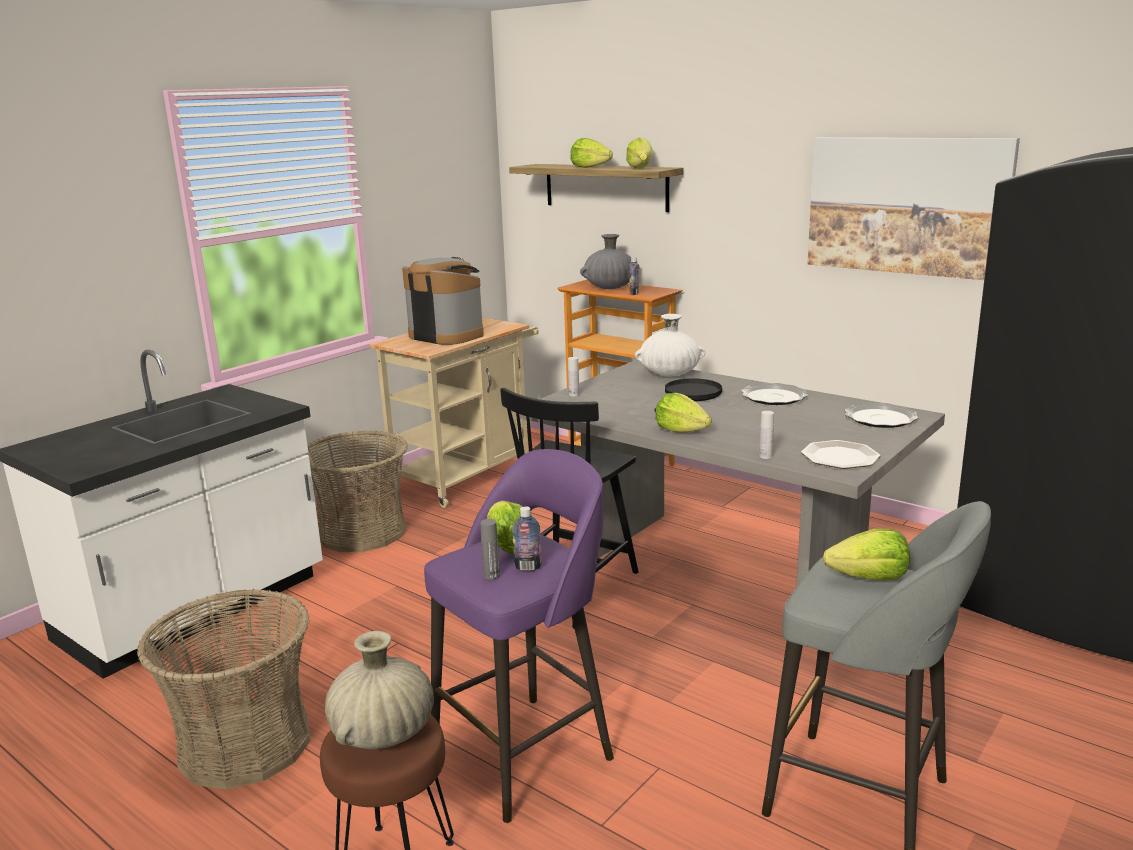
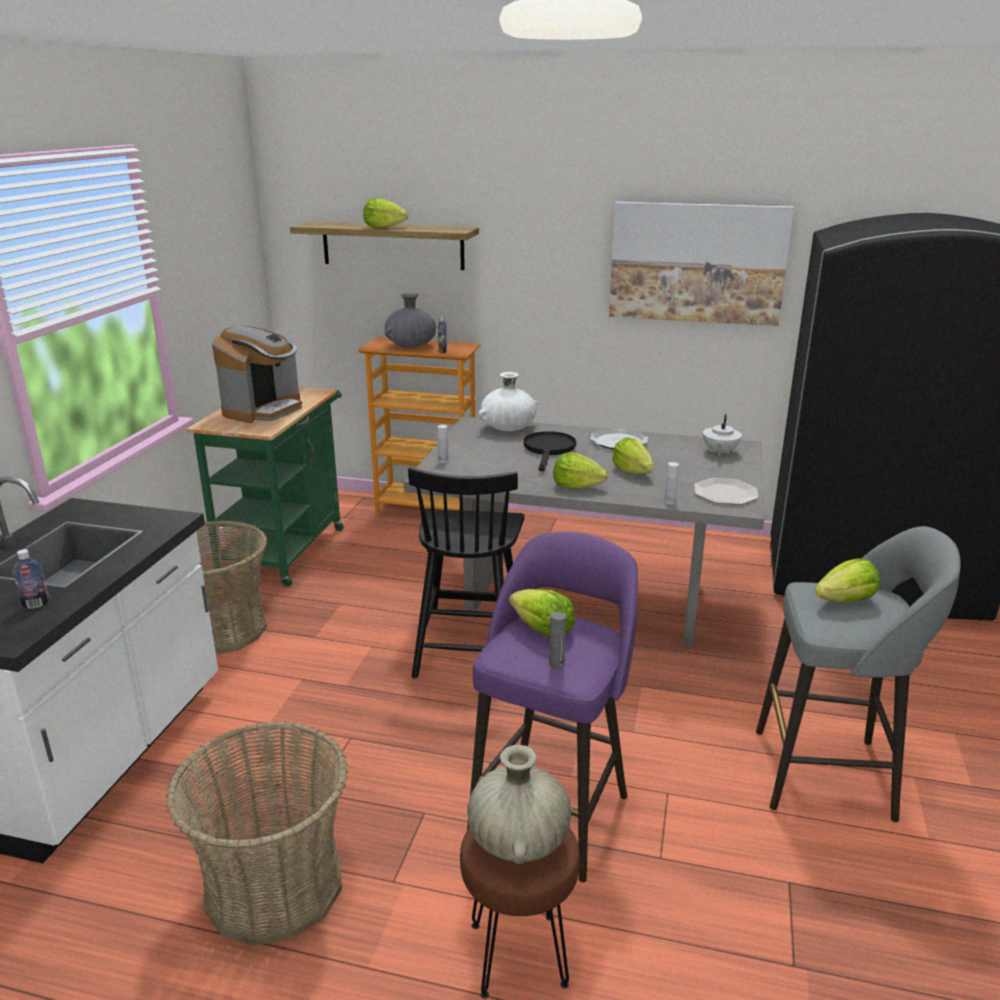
camera: 25 degrees left, 5 degrees up
beige cart [369,318,539,508] -> green cart [187,387,344,587]
coffee machine [402,257,484,345] -> coffee machine turned 105 degrees clockwise [212,326,302,423]
bottle [512,506,542,571] -> bottle moved to [13,549,49,609]
lettuce [626,138,653,168] -> lettuce moved to [612,437,654,474]
plate [845,403,918,428] -> white teapot [703,414,742,456]

